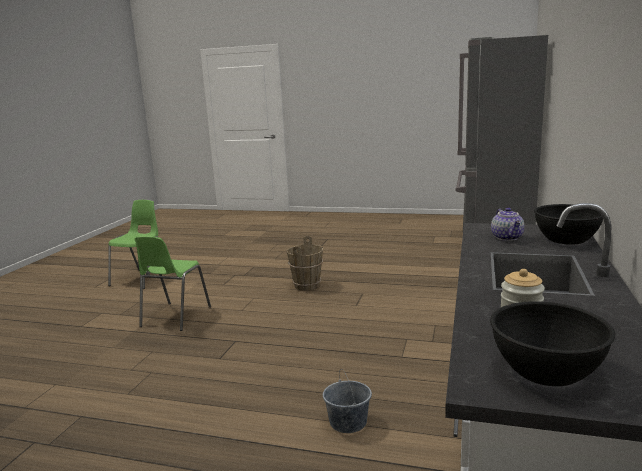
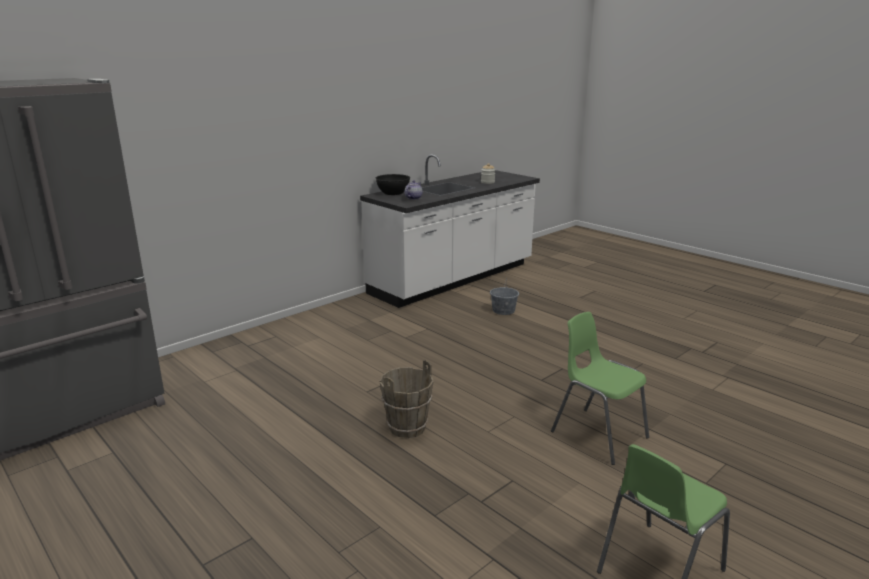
camera: 150 degrees left, 5 degrees up
green chair [135,236,211,331] -> green chair turned 90 degrees counterclockwise [551,312,649,465]
black bowl [490,301,615,386] -> none

